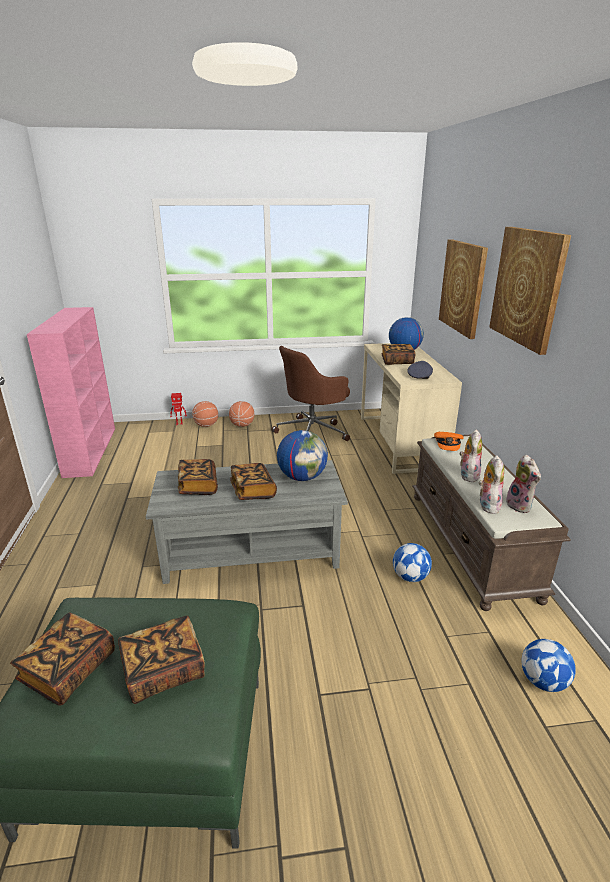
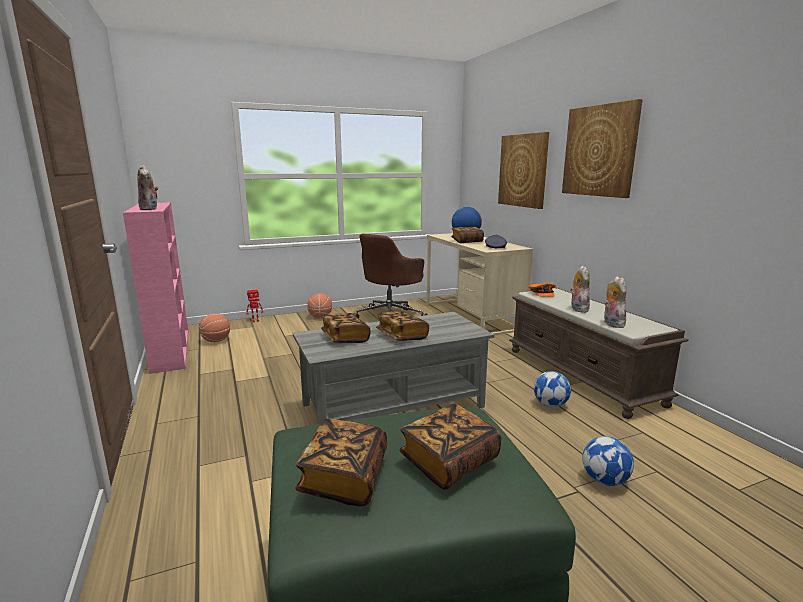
camera: 15 degrees left, 10 degrees down
basketball [192,401,218,427] -> basketball moved to [199,314,230,342]
globe [277,430,328,481] -> none
plush toy [506,455,541,513] -> plush toy moved to [137,164,158,210]
football [521,639,576,692] -> football moved to [582,436,634,486]

